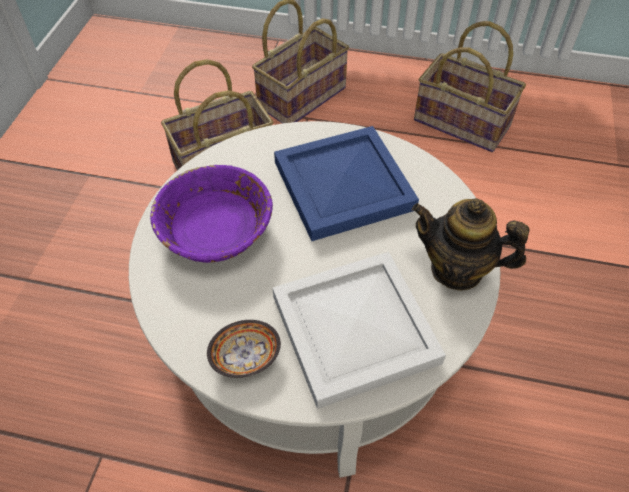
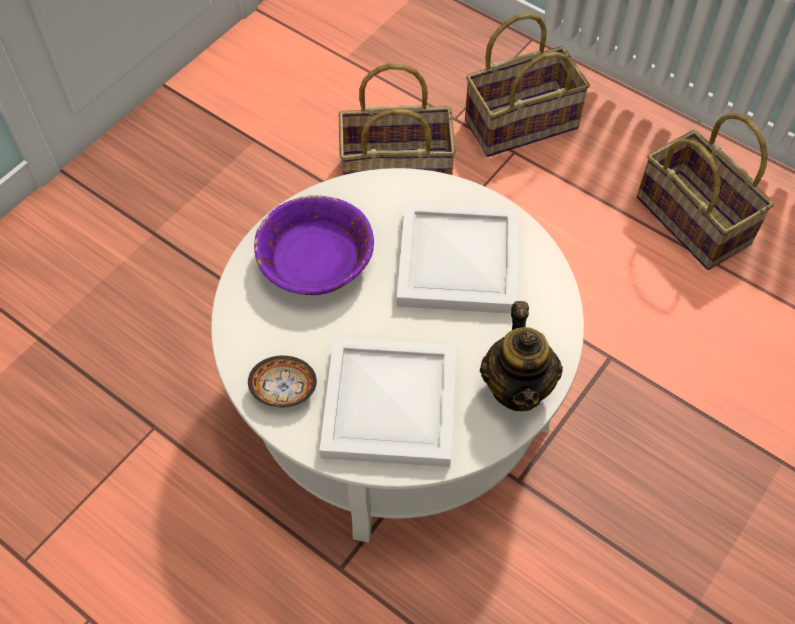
camera: 25 degrees right, 5 degrees up
blue tray [274,126,419,241] -> white tray [397,202,518,314]
teapot [412,198,529,291] -> teapot turned 135 degrees counterclockwise [480,301,563,411]

